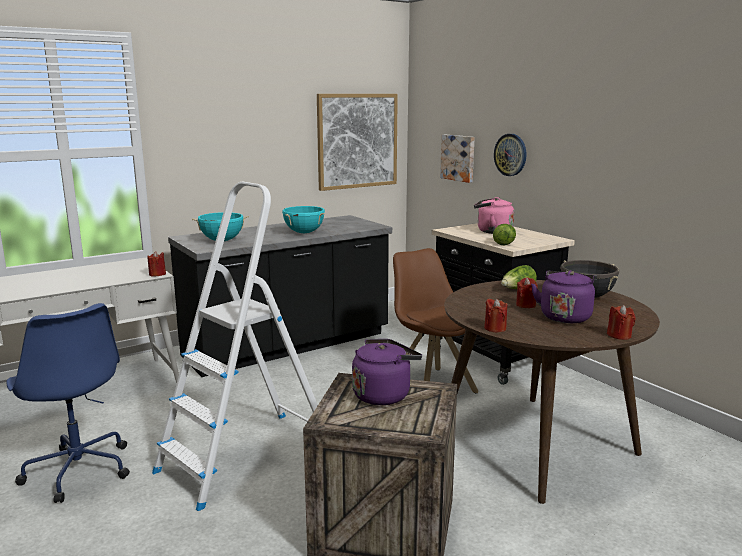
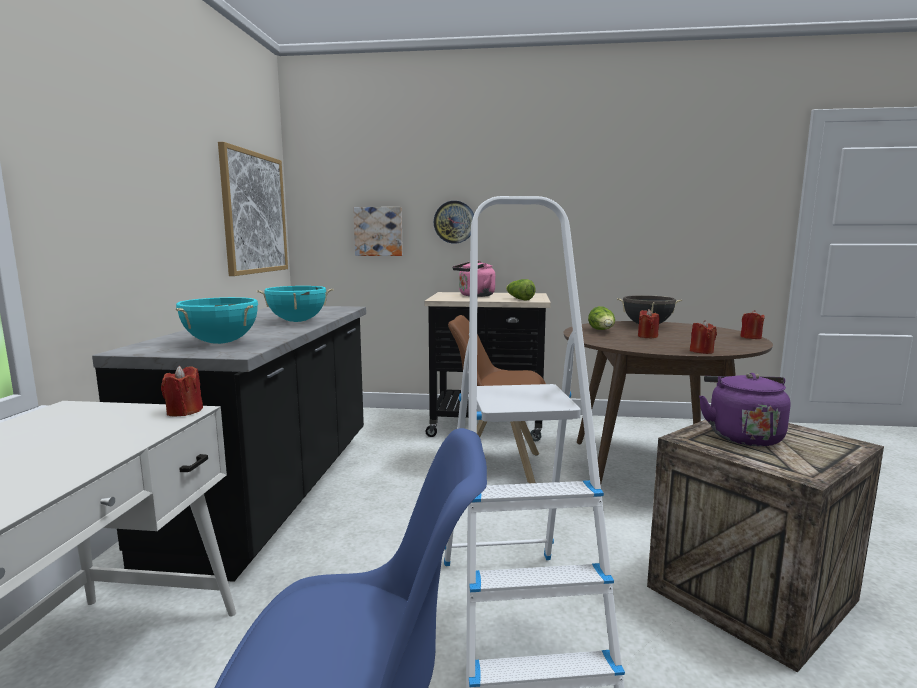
camera: 50 degrees left, 5 degrees down
purple kettle [531,270,597,323] -> none

